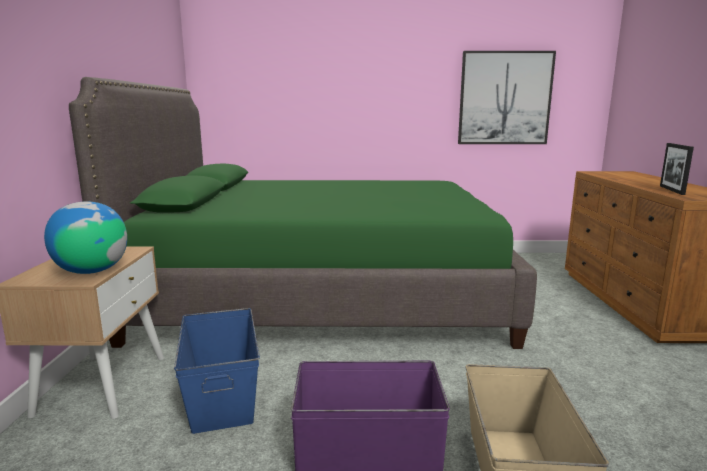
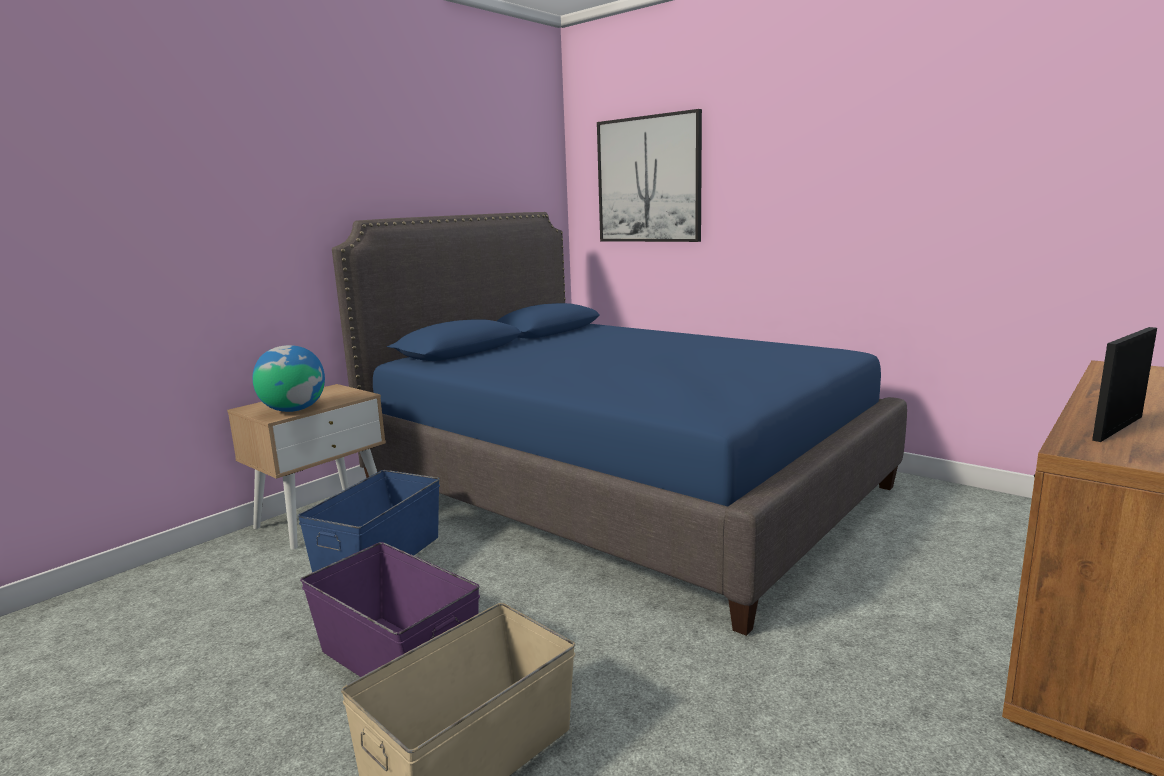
camera: 40 degrees right, 0 degrees up
green bed [69,77,537,349] -> blue bed [332,212,907,636]
picture [458,51,556,144] -> picture moved to [597,109,702,242]

